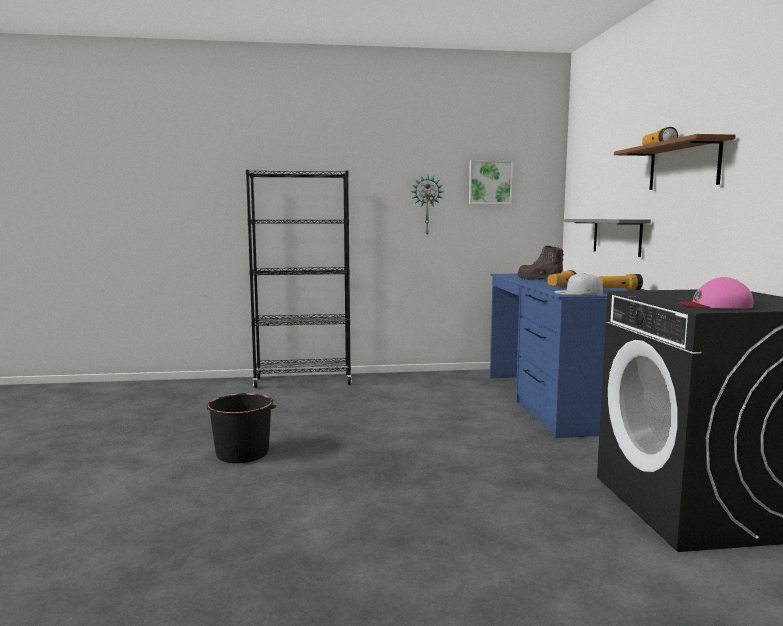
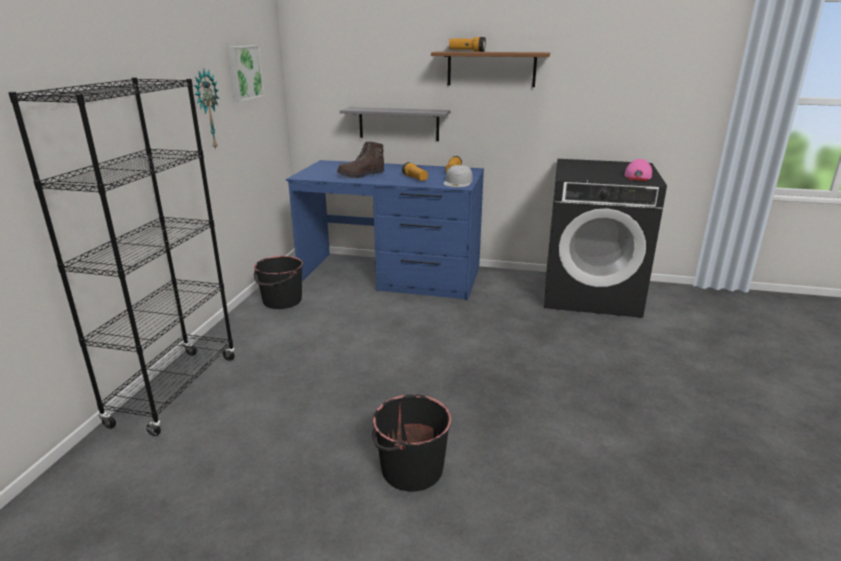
camera: 70 degrees left, 15 degrees up
none -> black bucket [254,256,303,309]

